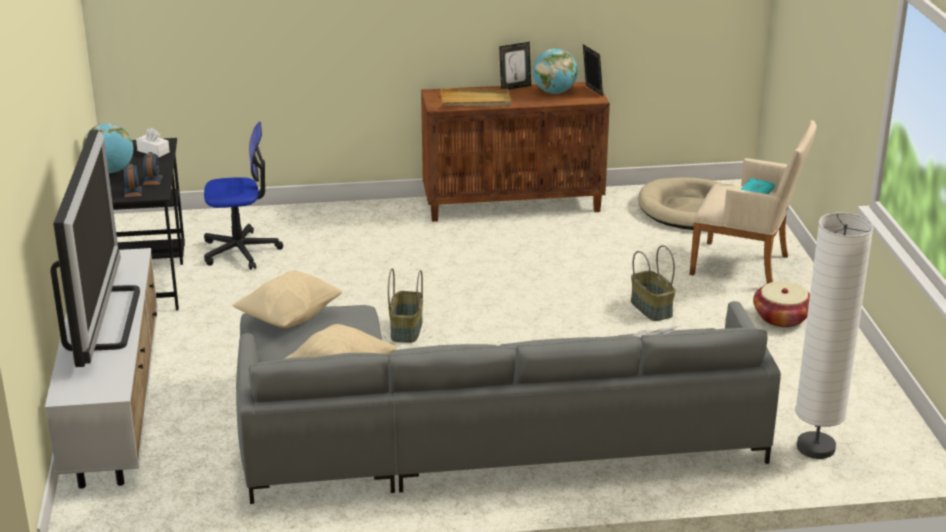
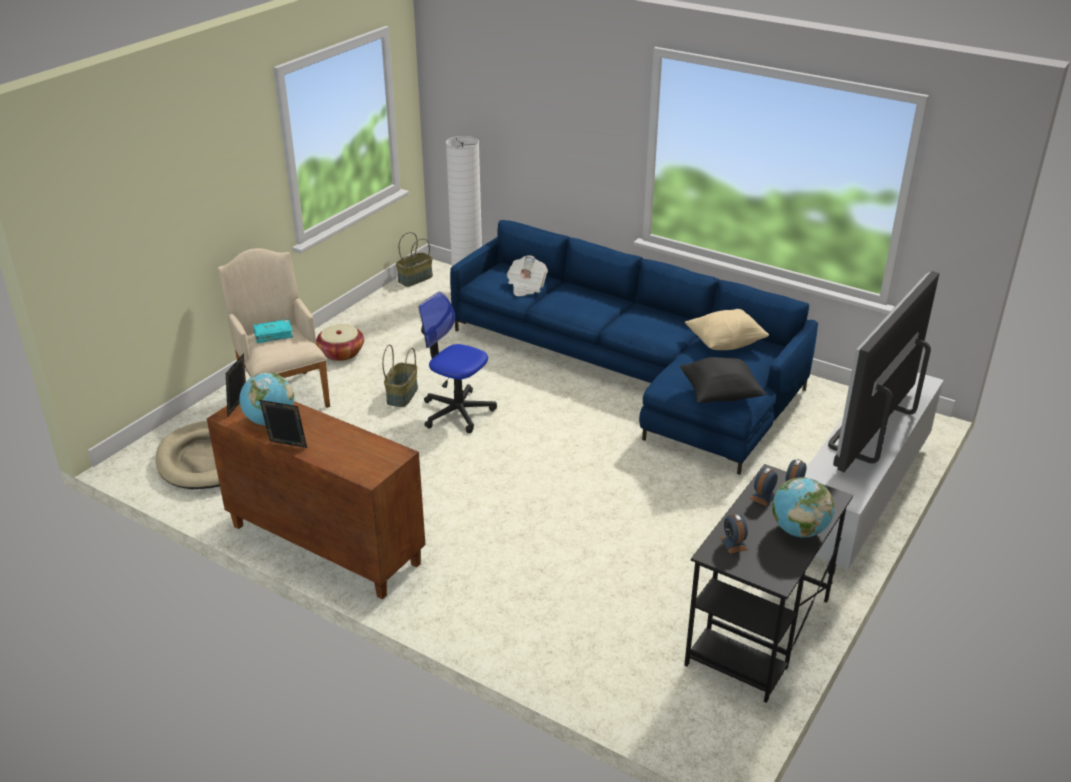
camera: 140 degrees left, 5 degrees up
white tissue box [136,128,170,157] -> alarm clock [720,513,748,554]
office chair [204,122,283,270] -> office chair moved to [419,292,497,433]
beige pillow [233,270,342,328] -> black pillow [680,357,766,403]
grey sofa [236,301,781,504] -> blue sofa [450,220,818,475]
basket [388,268,423,343] -> basket moved to [396,232,433,287]
beige tray [441,89,511,106] -> none

